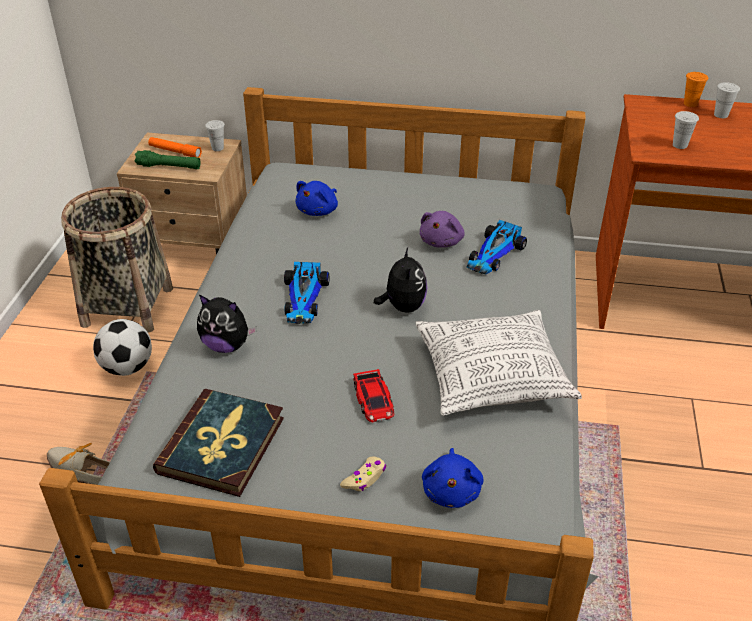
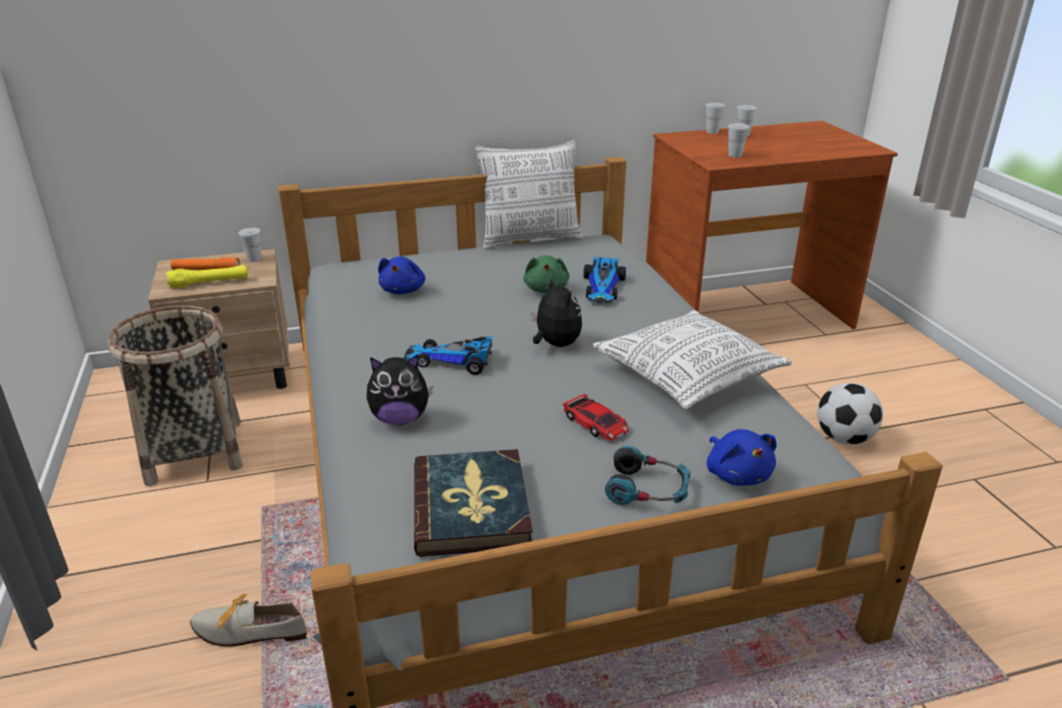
camera: 25 degrees left, 10 degrees down
football [93,319,152,376] -> football moved to [817,383,883,445]
green flashlight [134,150,201,169] -> yellow flashlight [166,265,248,288]
toy car [284,262,330,324] -> toy car turned 120 degrees clockwise [404,336,493,375]
beige game controller [340,457,386,491] -> headphones [605,446,690,505]
purple plush toy [420,211,465,248] -> green plush toy [523,255,570,293]
orange cup [684,72,708,107] -> white cup [705,103,725,134]
none -> pillow [475,140,583,250]

